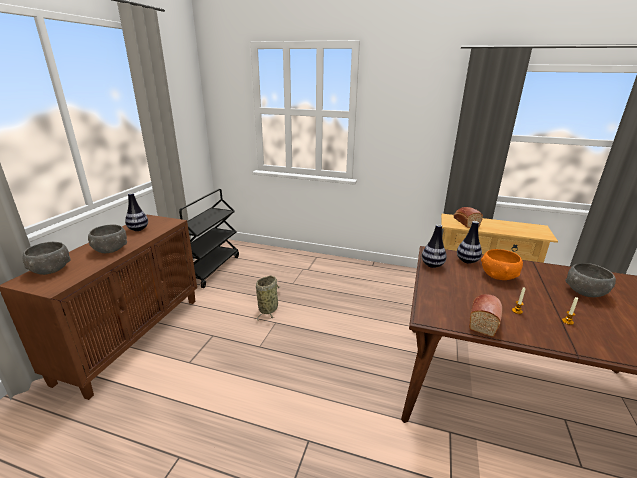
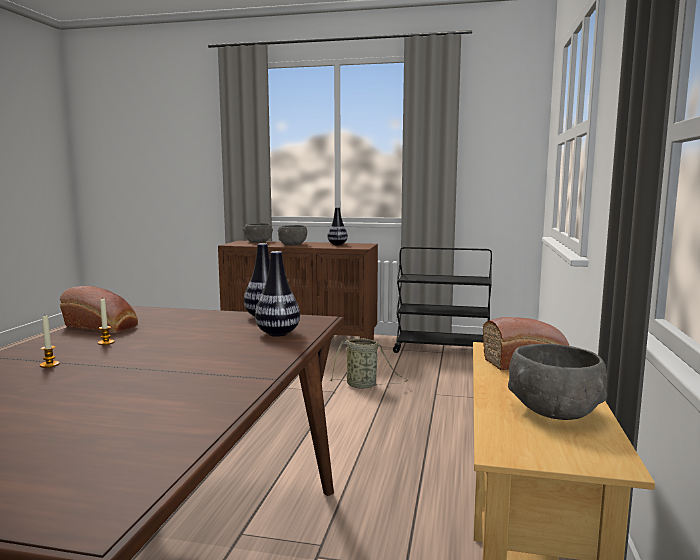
camera: 85 degrees right, 15 degrees down
orange bowl [481,249,523,280] -> none
grey bowl [566,263,616,297] -> grey bowl moved to [508,344,607,420]

